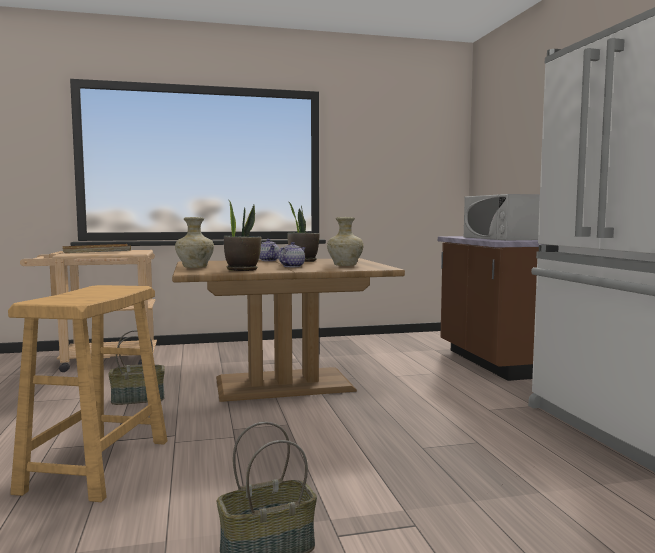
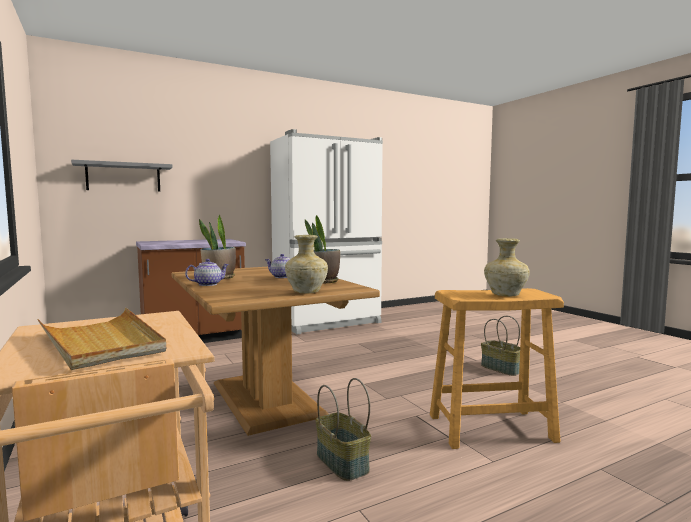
camera: 105 degrees left, 0 degrees up
beige vase [327,217,364,266] -> beige vase moved to [484,238,530,296]
white microwave [464,194,540,241] -> none
none -> grey shelf [71,160,172,192]

